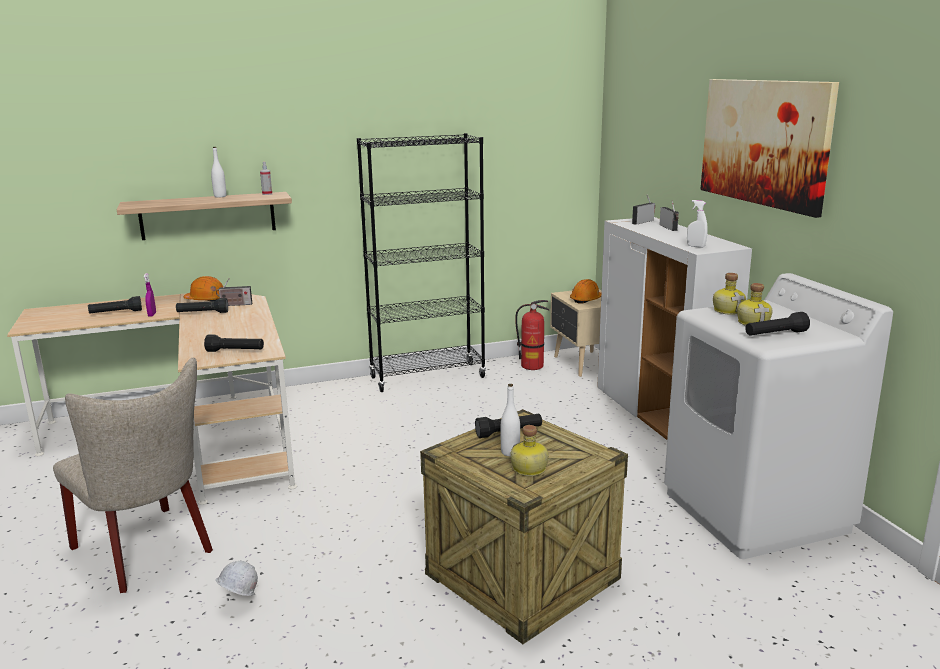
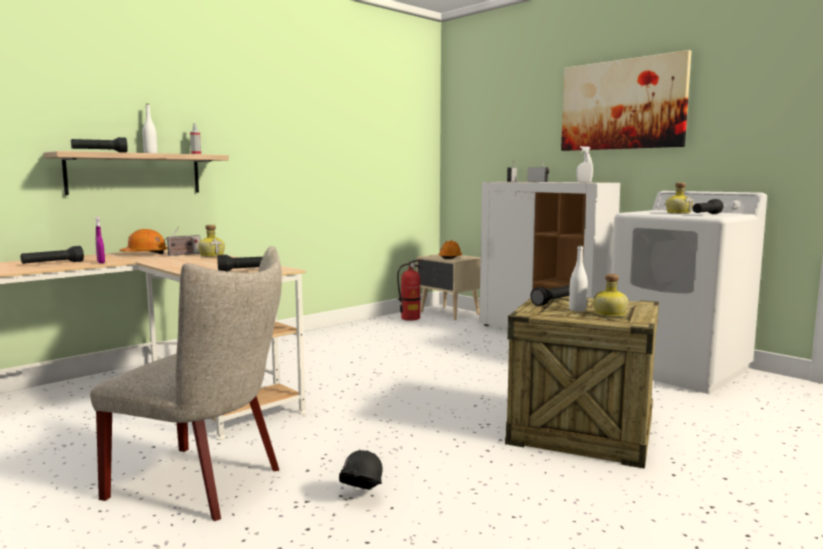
camera: 25 degrees left, 10 degrees down
black flashlight [176,298,228,313] -> black flashlight moved to [71,137,128,153]
white hard hat [215,560,258,596] -> black hard hat [339,450,383,490]
black bookcase [357,133,486,392] -> none
bottle [713,273,746,315] -> bottle moved to [198,225,225,257]

